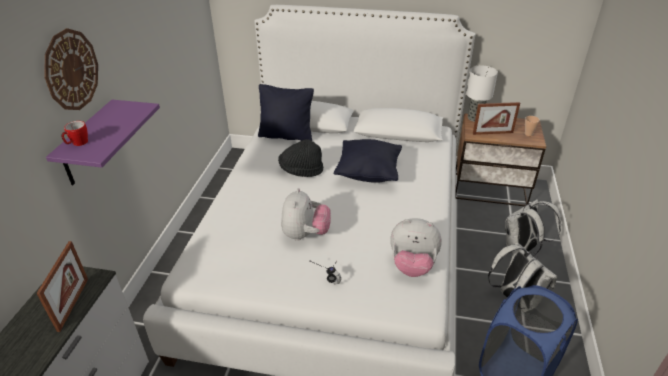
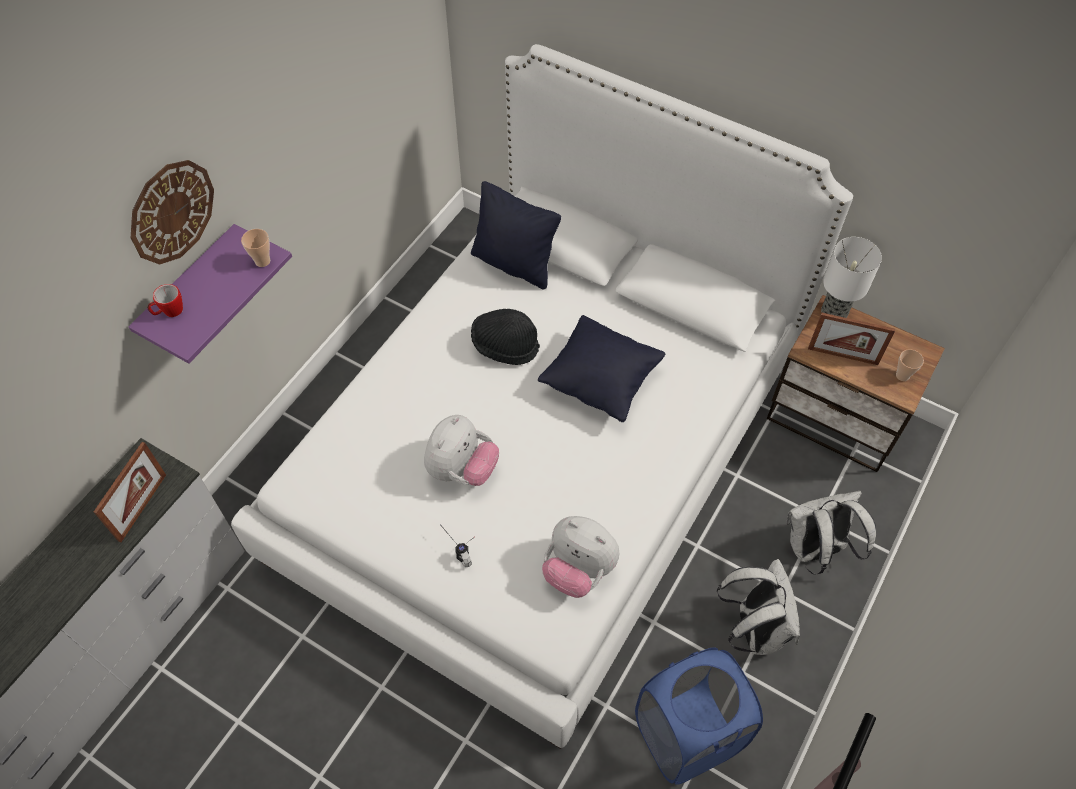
camera: 20 degrees right, 20 degrees up
none -> cup [241,229,270,267]

